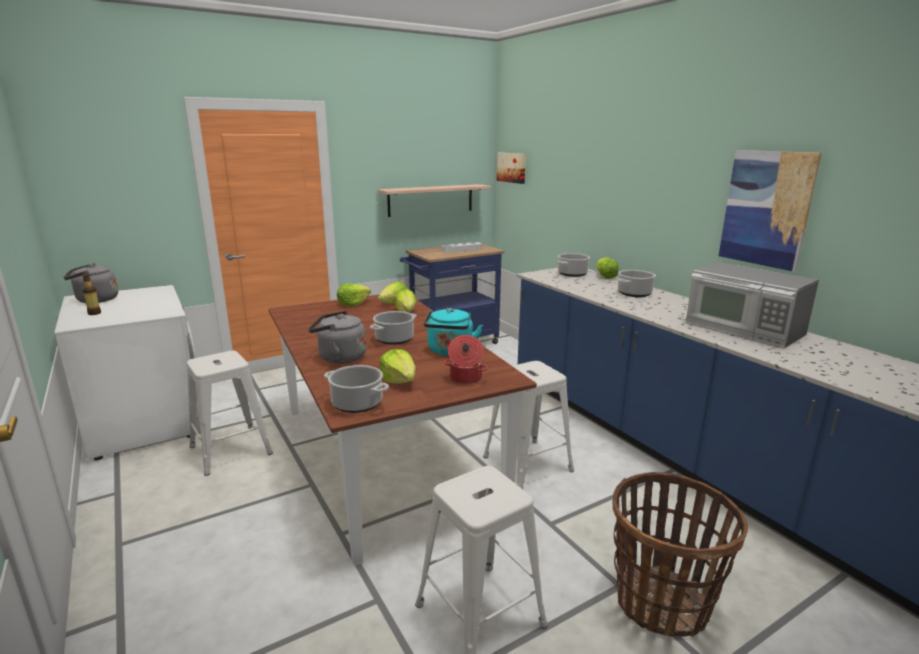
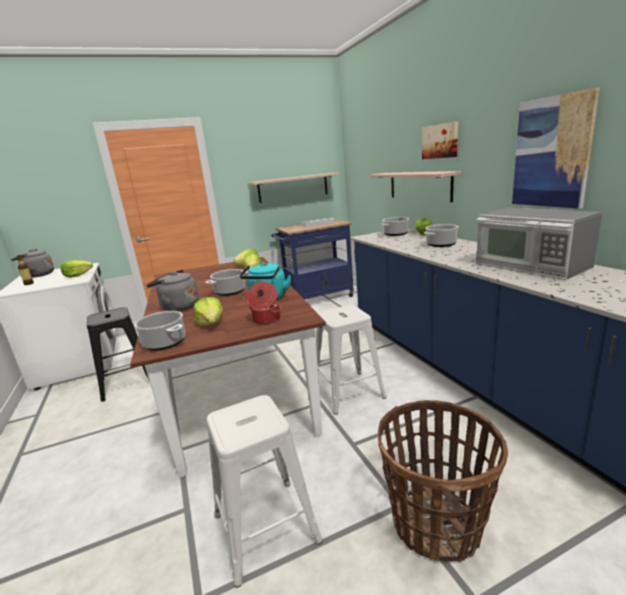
camera: 10 degrees right, 0 degrees up
white stool [187,351,273,476] -> black stool [87,307,149,402]
lettuce [337,284,371,306] -> lettuce moved to [60,260,93,278]
picture [497,153,526,184] -> picture moved to [422,121,458,159]
none -> shelf [370,171,462,202]

